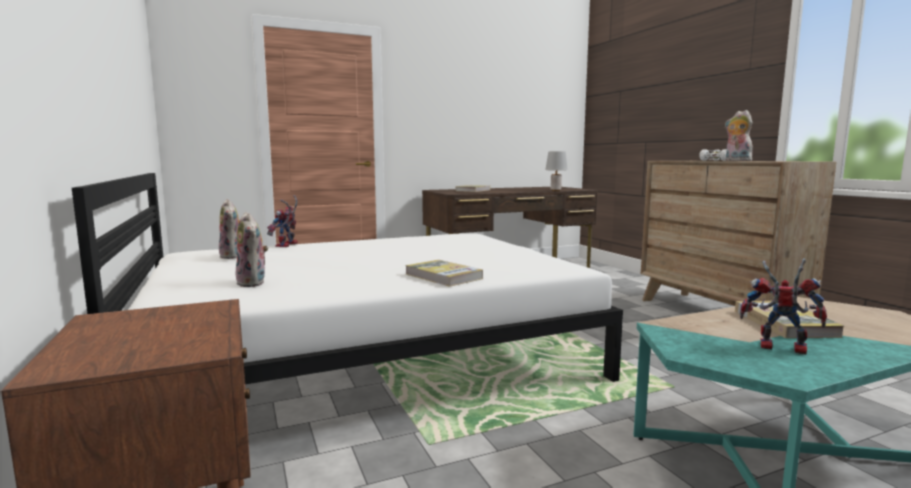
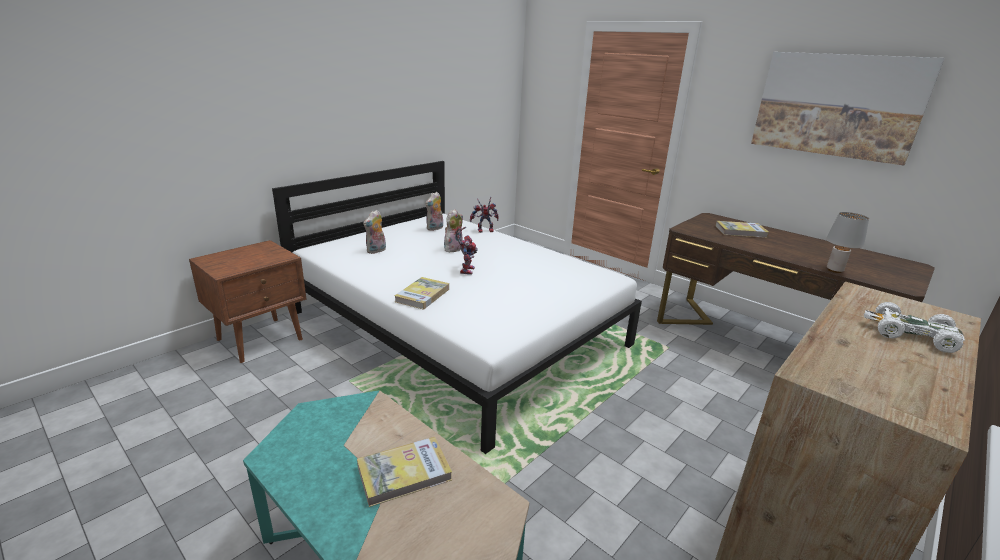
camera: 65 degrees right, 15 degrees up
plush toy [725,110,753,161] -> plush toy moved to [444,209,463,252]
toy robot [740,259,827,355] -> toy robot moved to [456,227,478,275]
none -> picture [751,52,945,166]

